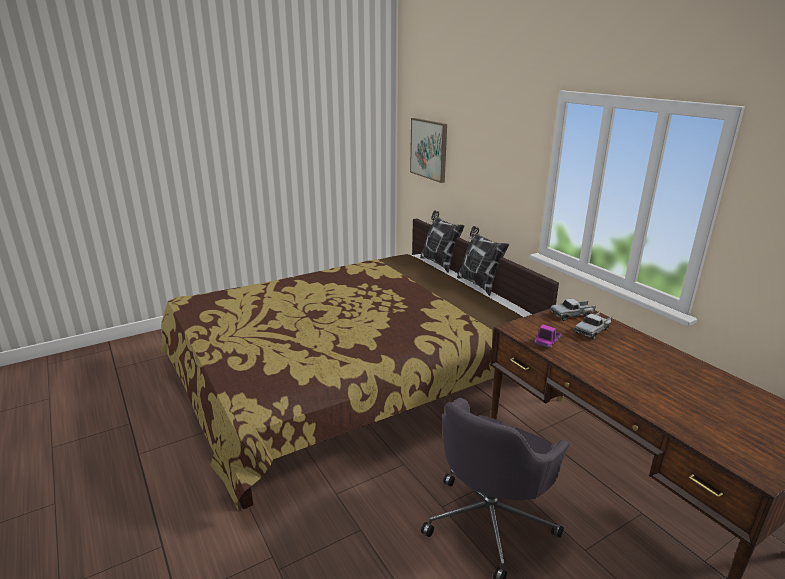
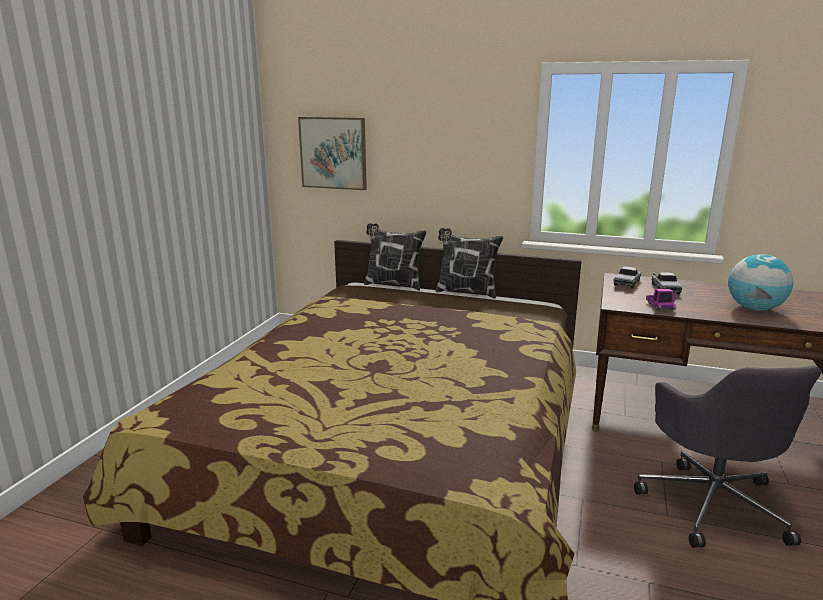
camera: 40 degrees left, 5 degrees down
none -> globe [728,254,794,311]

